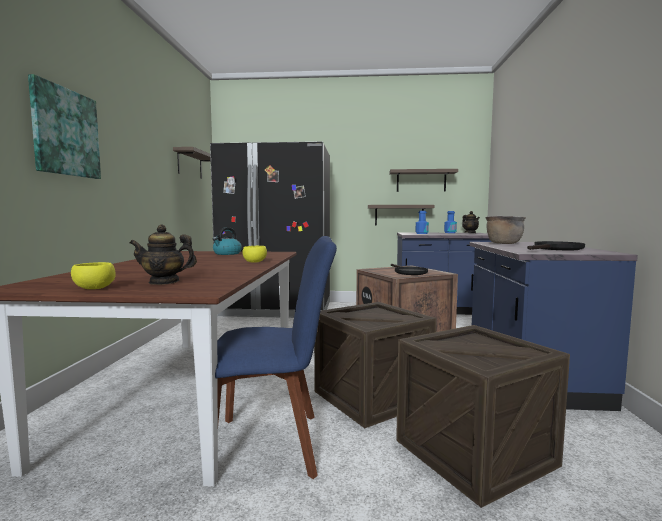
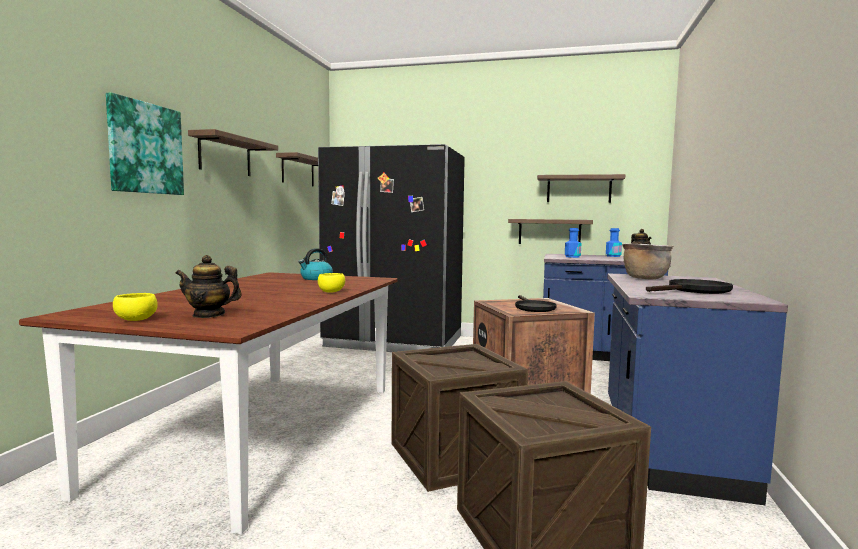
camera: 10 degrees right, 0 degrees up
blue chair [215,236,337,479] -> none
none -> shelf [188,129,278,176]

